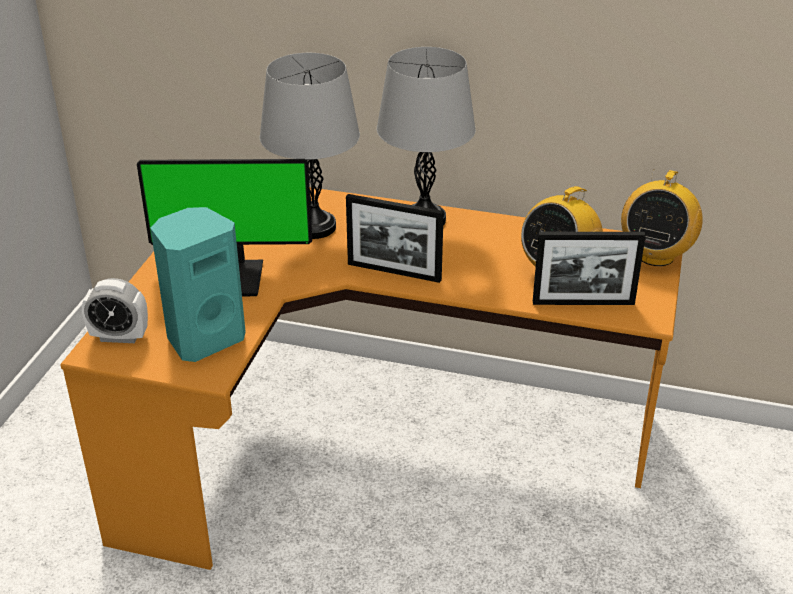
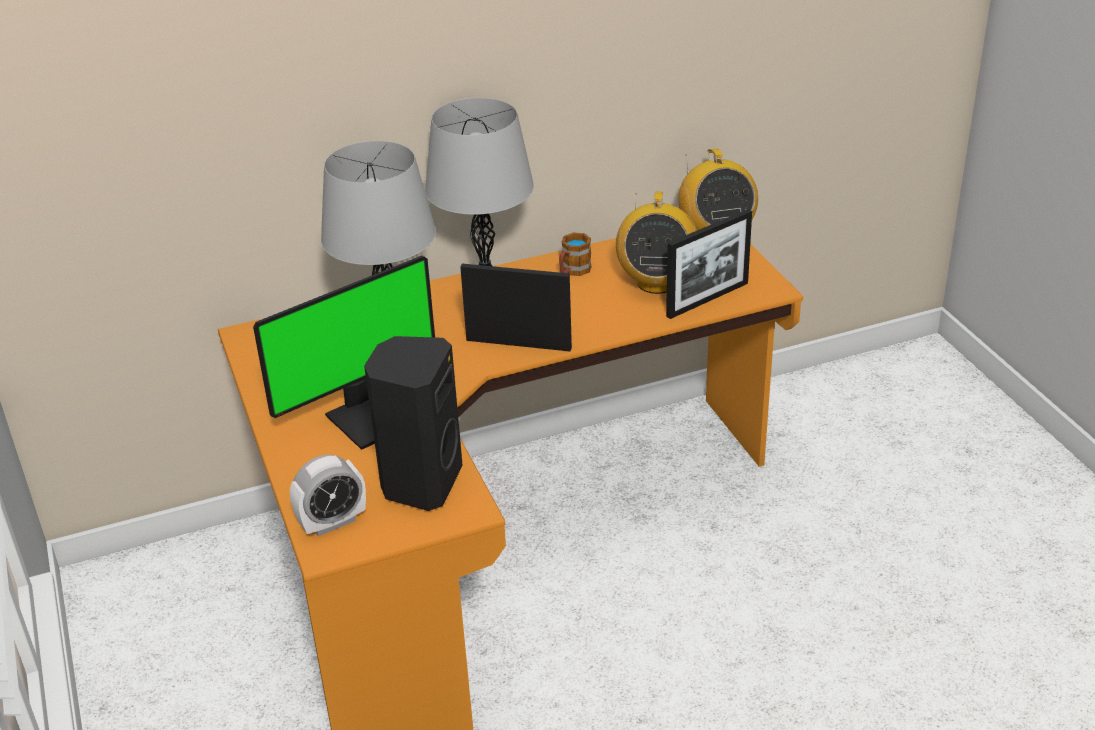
camera: 35 degrees left, 0 degrees up
turquoise speaker [150,207,246,362] -> black speaker [364,336,463,511]
picture frame [346,194,444,283] -> picture frame turned 150 degrees counterclockwise [460,264,572,351]
none -> mug [559,232,592,276]

